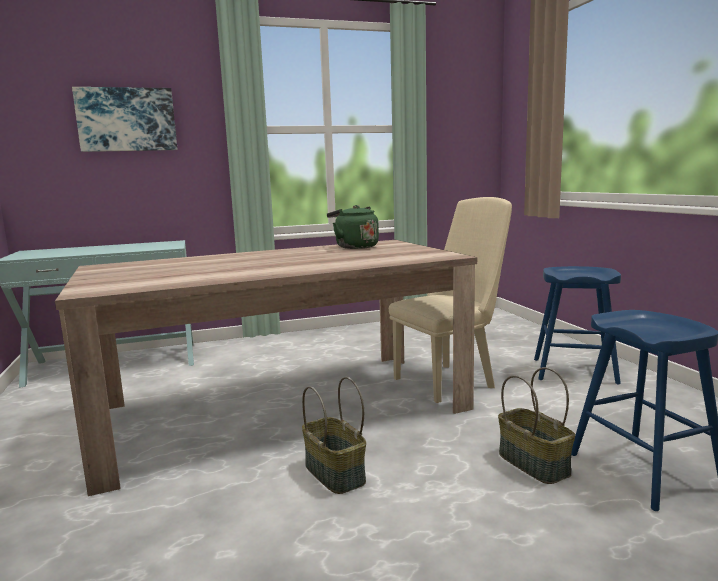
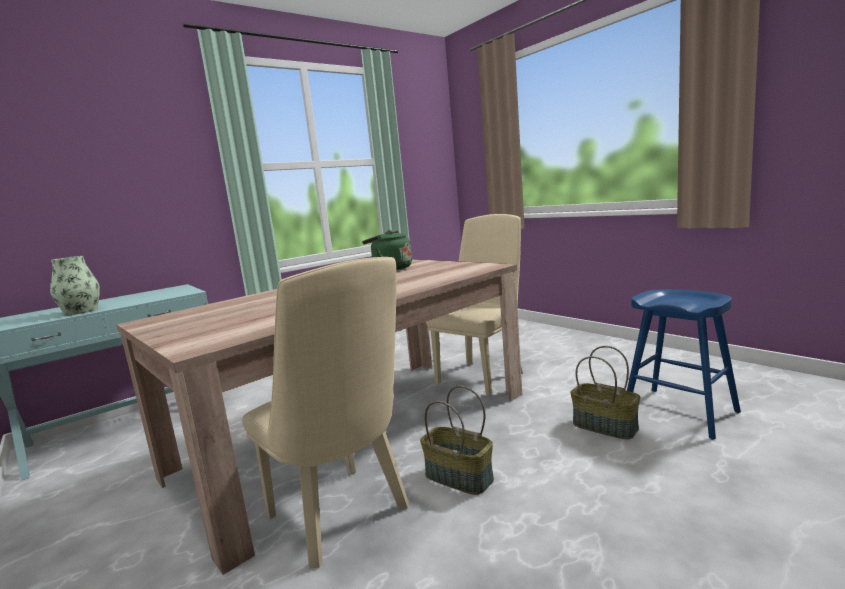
camera: 20 degrees left, 0 degrees up
picture [72,87,177,152] -> none
blue stool [534,266,621,384] -> none
none -> vase [50,256,100,315]
none -> beige chair [242,257,409,568]

